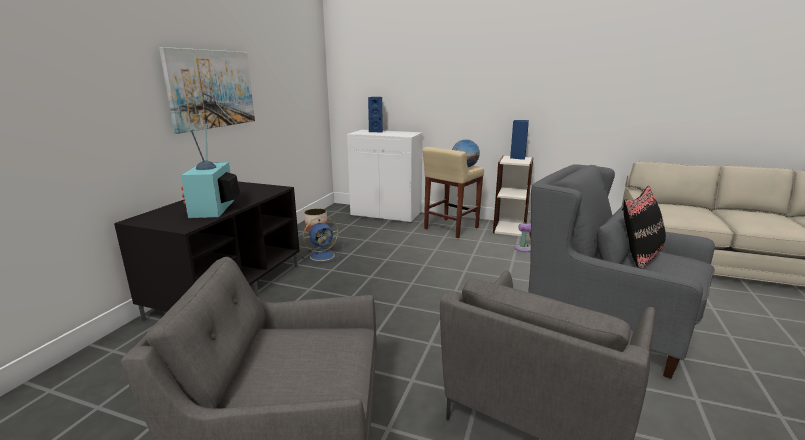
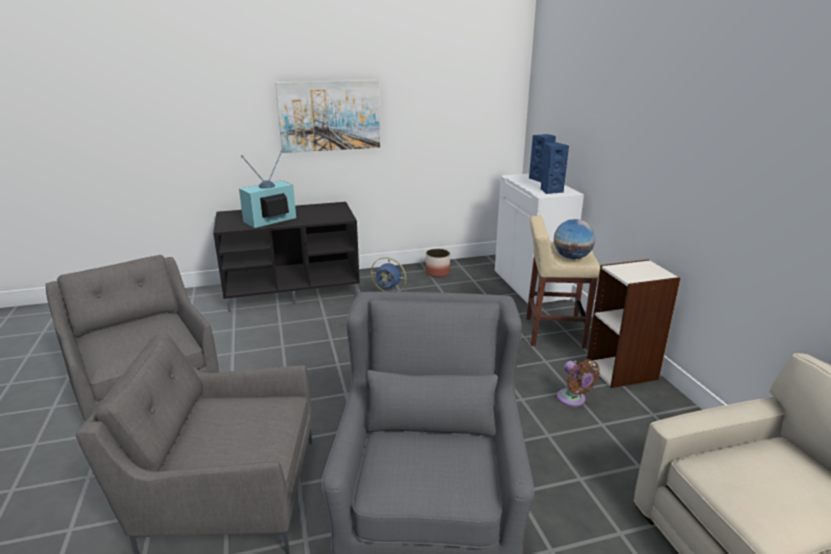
camera: 55 degrees right, 5 degrees up
blue speaker [510,120,529,160] -> blue speaker moved to [541,142,569,194]
black pillow [622,186,666,269] -> none

